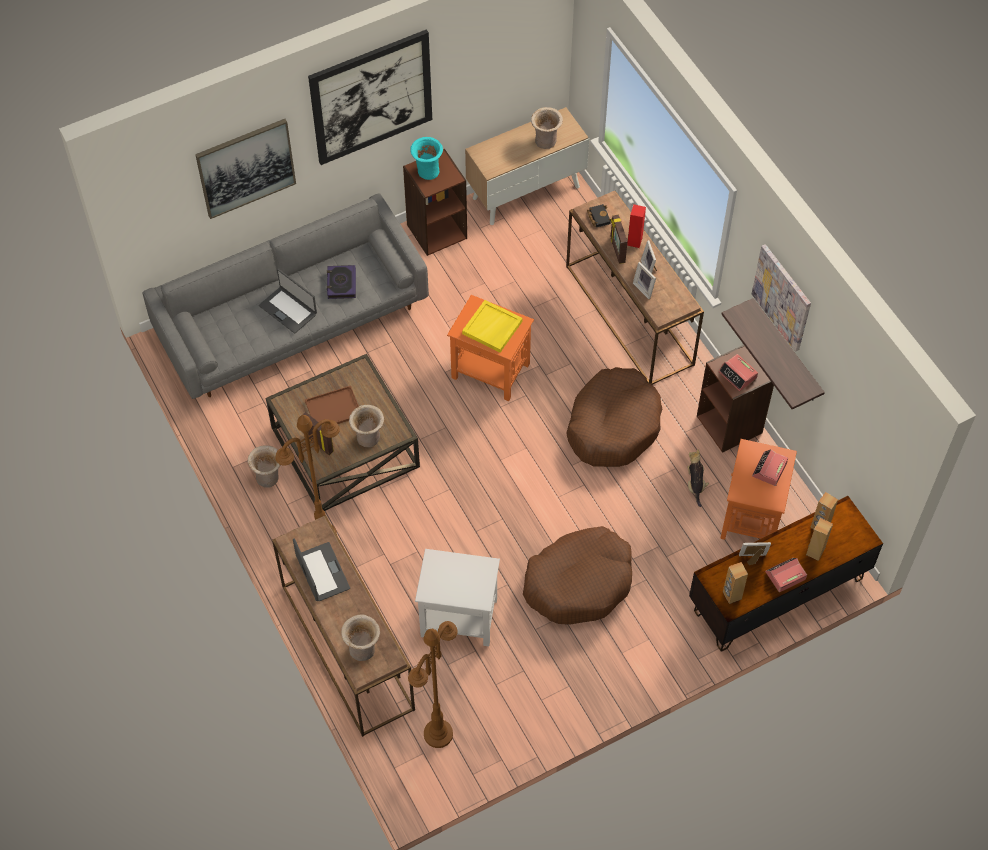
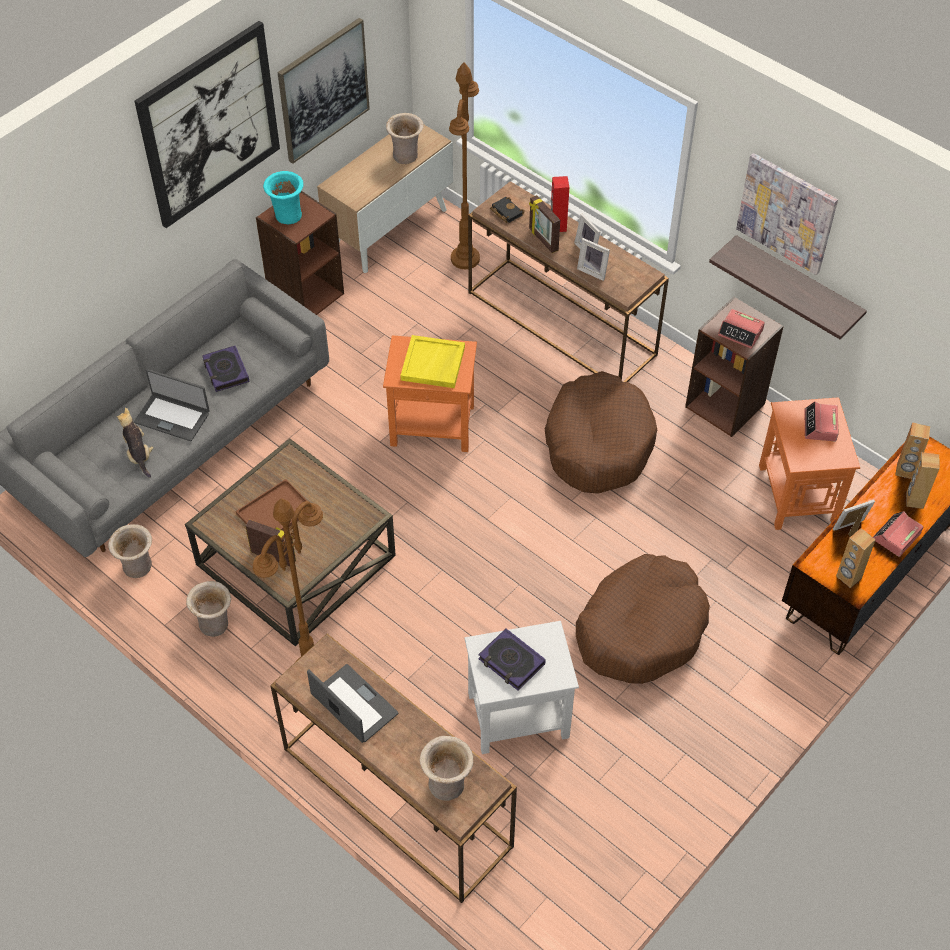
camera: 20 degrees left, 5 degrees down
picture [195,119,296,219] -> picture moved to [277,18,370,164]
beige vase [349,405,384,447] -> beige vase moved to [108,524,152,578]
brown floor lamp [408,621,458,748] -> brown floor lamp moved to [449,62,480,269]
plush toy [687,449,709,507] -> plush toy moved to [117,408,154,478]
none -> book [478,629,546,691]

